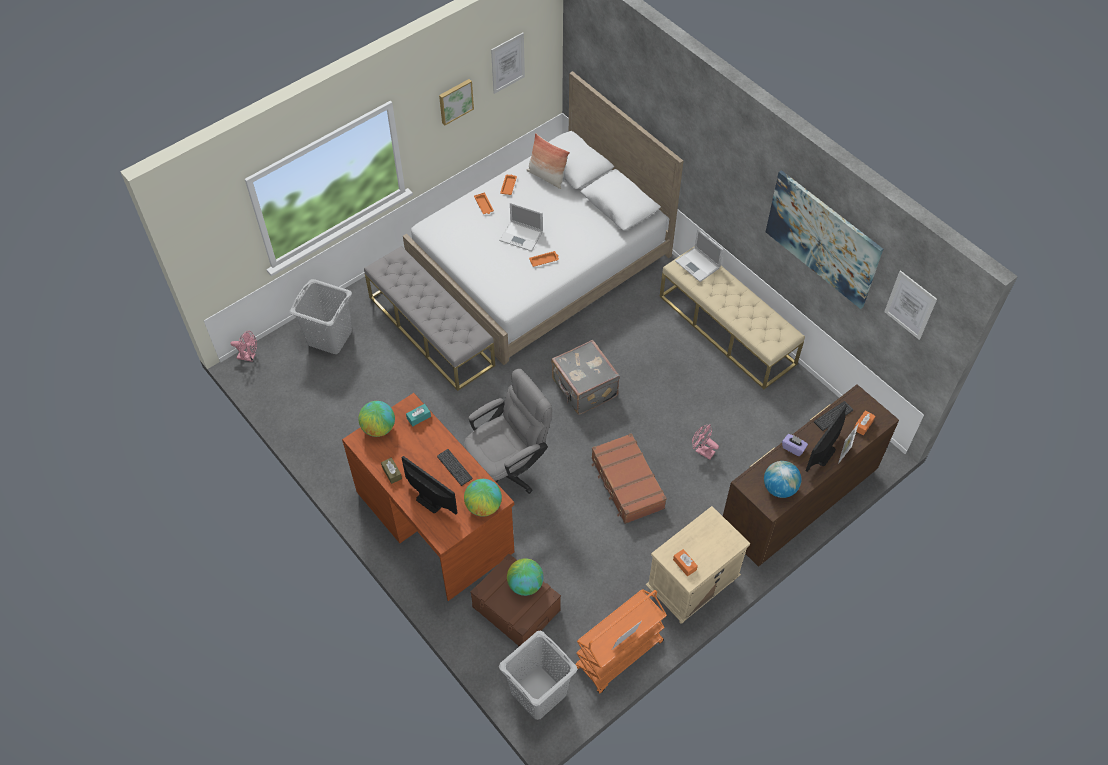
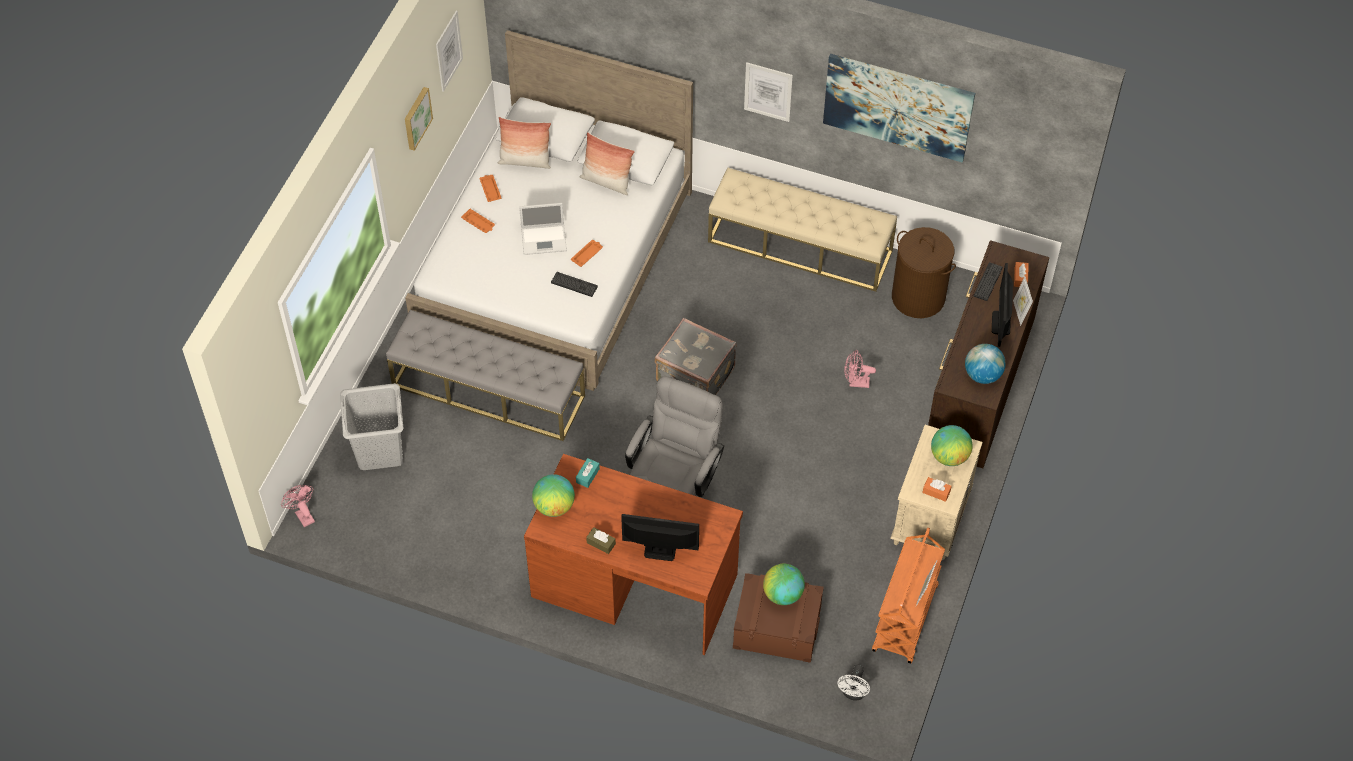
camera: 30 degrees left, 0 degrees up
pink fan [230,331,257,362] -> pink fan turned 105 degrees counterclockwise [281,485,315,527]
keyboard [437,449,472,486] -> keyboard moved to [551,272,598,297]
globe [464,479,502,517] -> globe moved to [931,425,973,466]
grey laundry basket [499,631,577,720] -> white fan [838,664,870,700]
brown suitcase [591,433,667,524] -> none
laptop [675,229,724,282] -> none
purple tissue box [782,434,808,456] -> none
picture [884,270,937,340] -> picture moved to [744,62,793,122]
none -> pillow [580,132,635,195]
none -> brown laundry basket [892,227,956,318]

